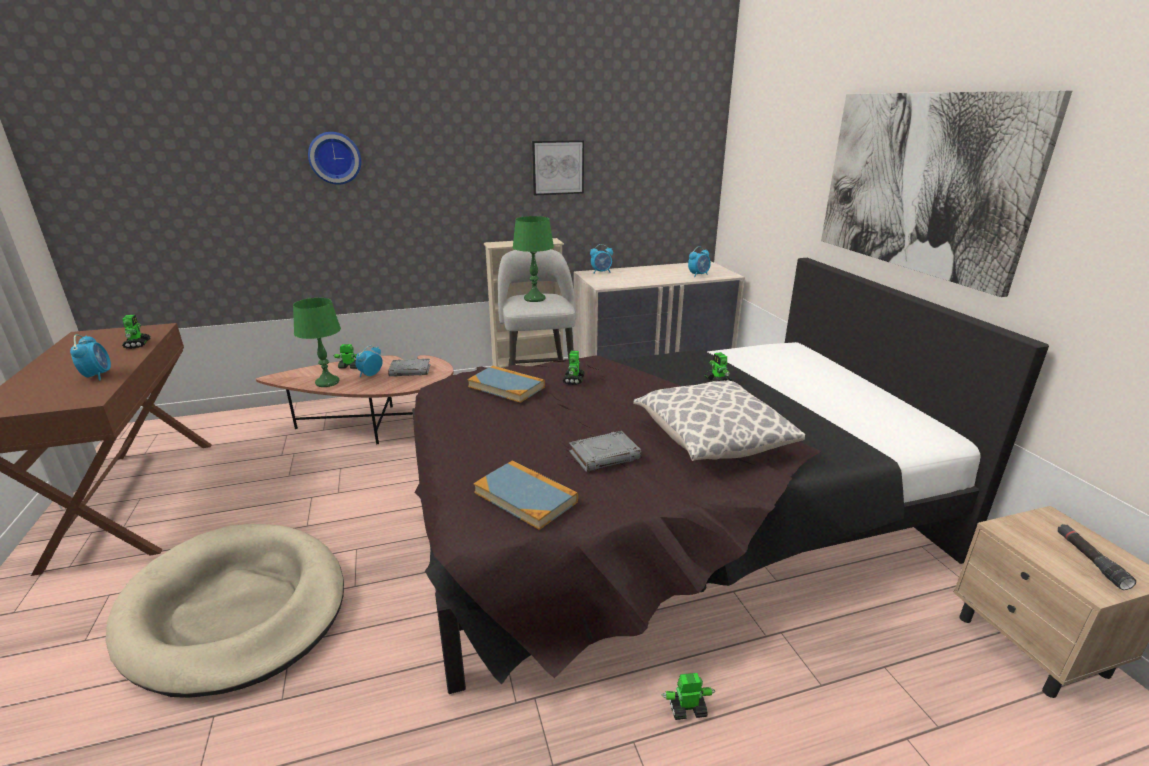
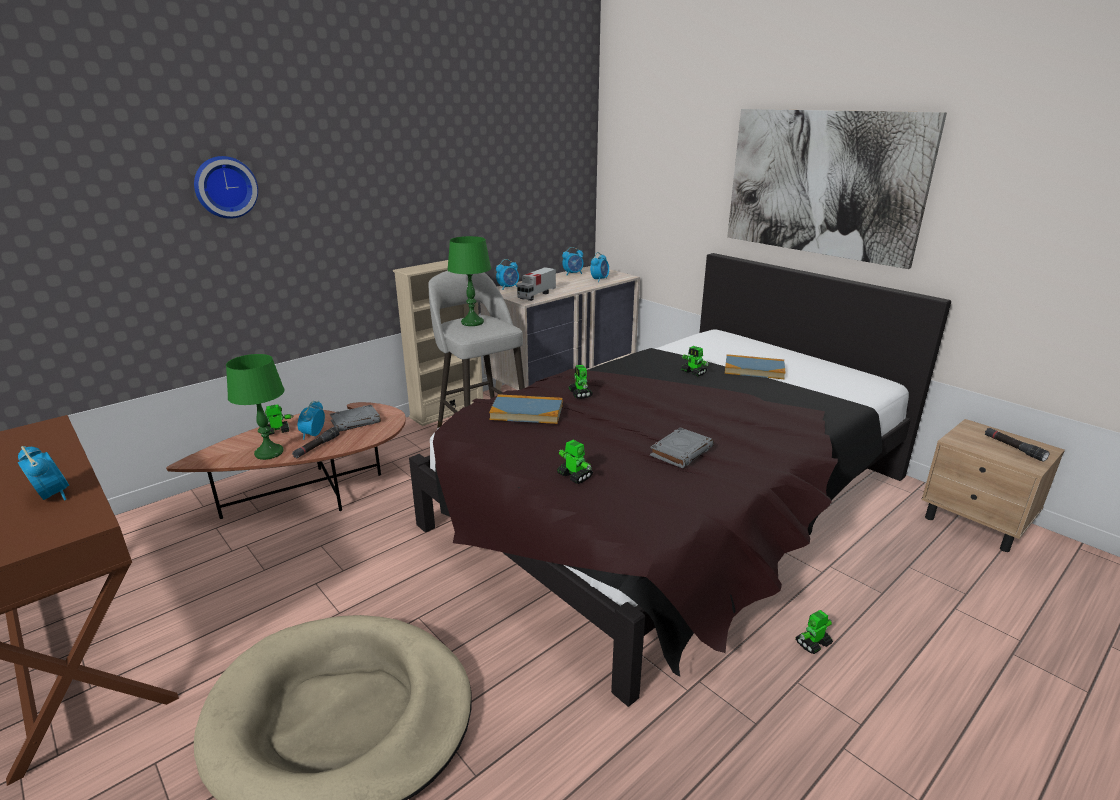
camera: 25 degrees left, 0 degrees up
toy robot [122,315,150,349] -> toy robot moved to [557,440,593,484]
book [473,460,578,530] -> book moved to [725,354,785,379]
picture [532,140,584,196] -> none
pillow [633,381,805,461] -> none
none -> black flashlight [292,427,340,458]
none -> toy truck [517,267,556,301]
none -> alarm clock [562,247,583,275]

